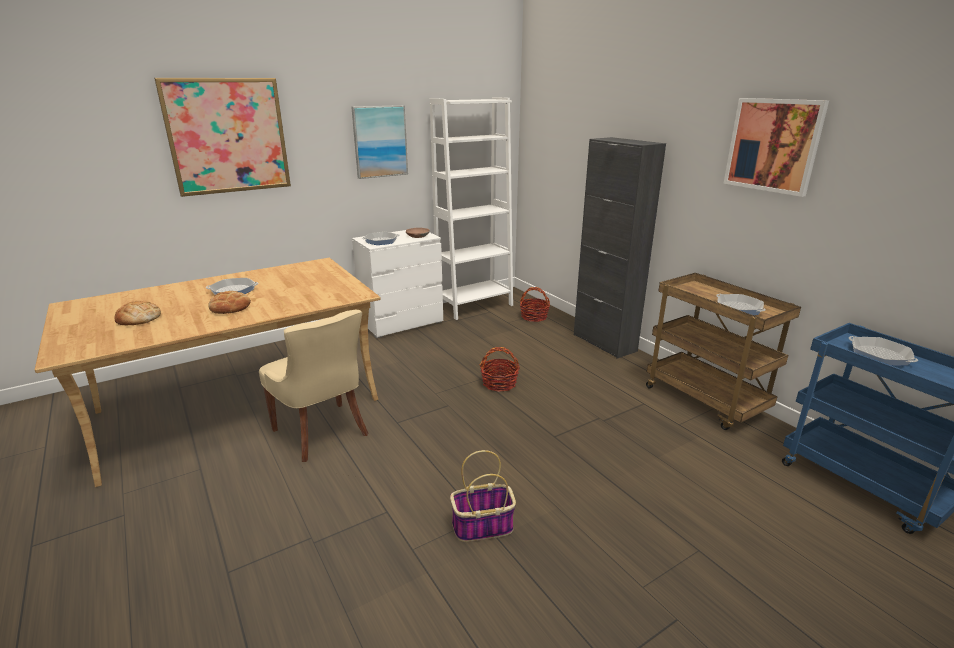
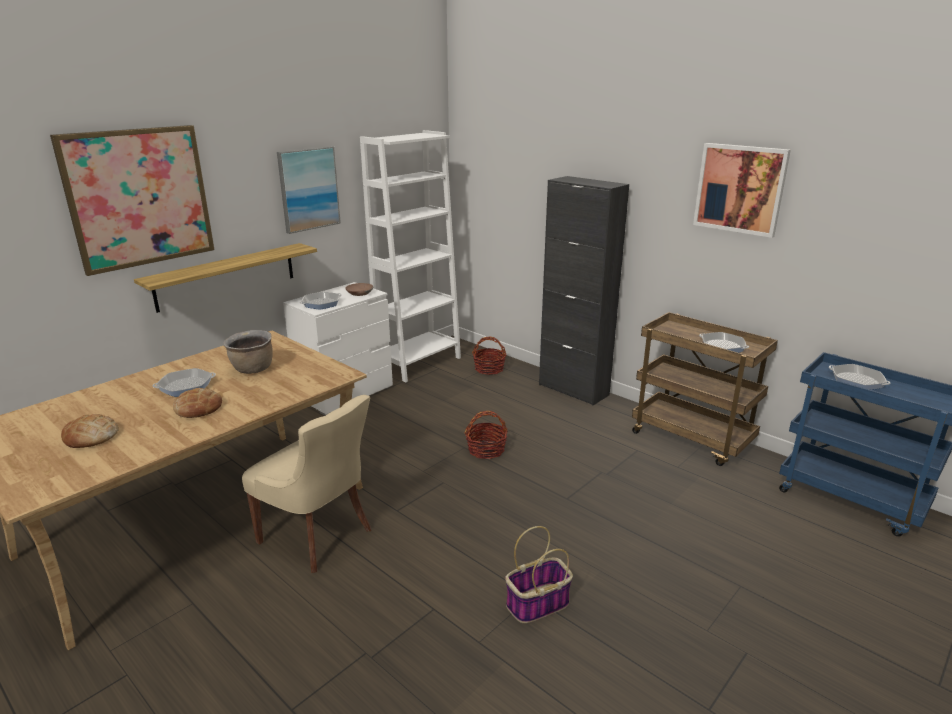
camera: 15 degrees left, 0 degrees up
none -> shelf [134,243,317,313]
none -> brown cooking pot [223,330,273,374]

